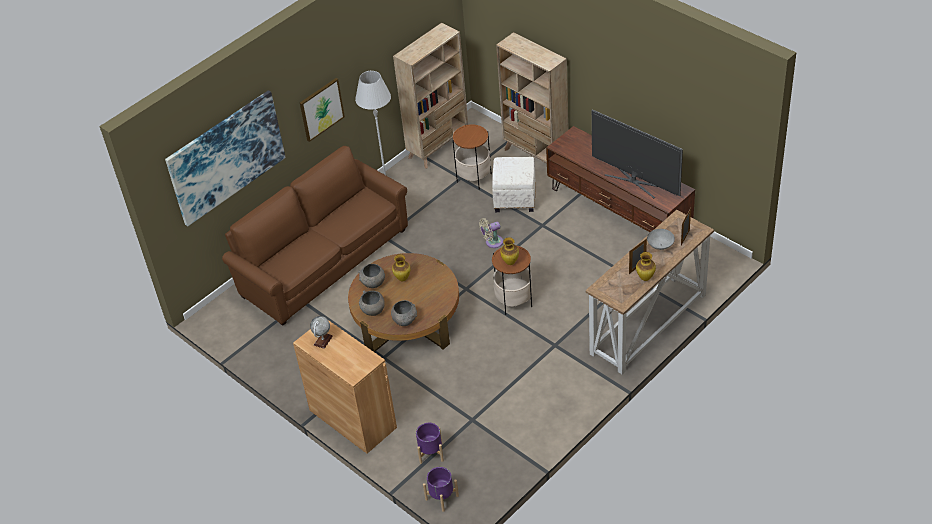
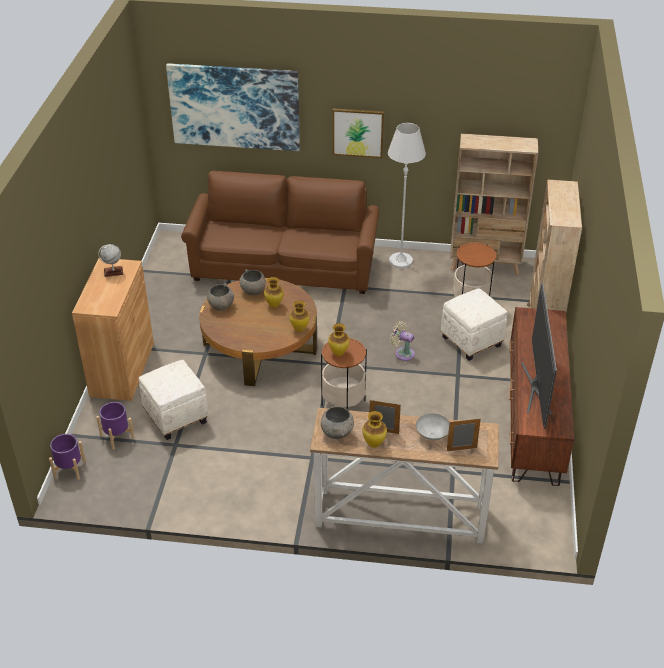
camera: 50 degrees right, 5 degrees down
grey bowl [391,300,417,326] -> grey bowl moved to [321,406,354,439]
none -> white ottoman [139,360,208,440]
none -> vase [289,301,309,332]

